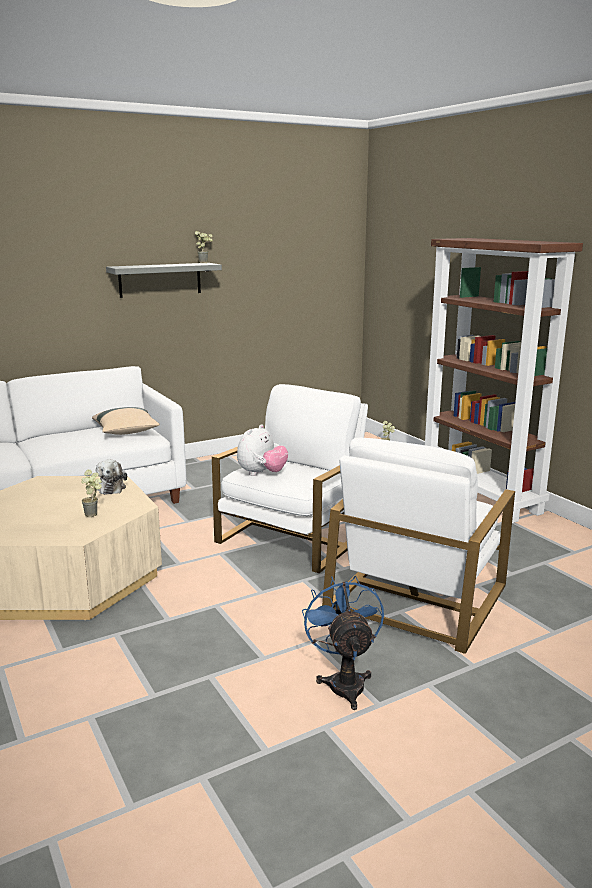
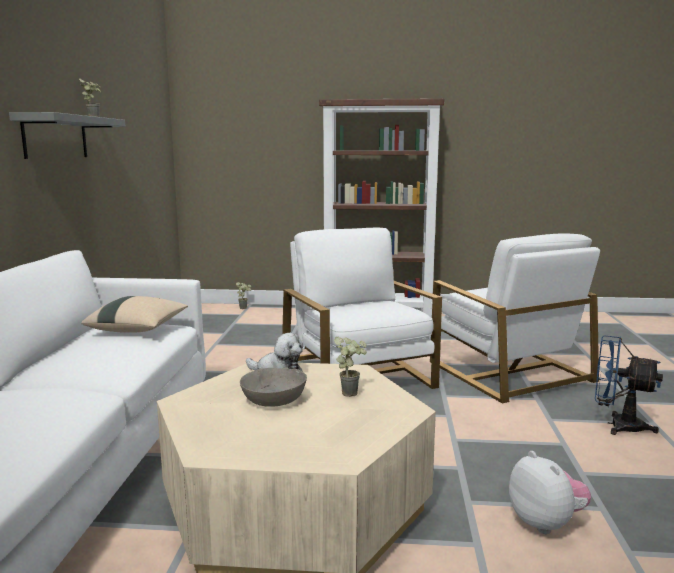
camera: 55 degrees left, 5 degrees down
plush toy [237,424,288,476] -> plush toy moved to [509,451,591,534]
none -> grey bowl [240,368,307,407]

